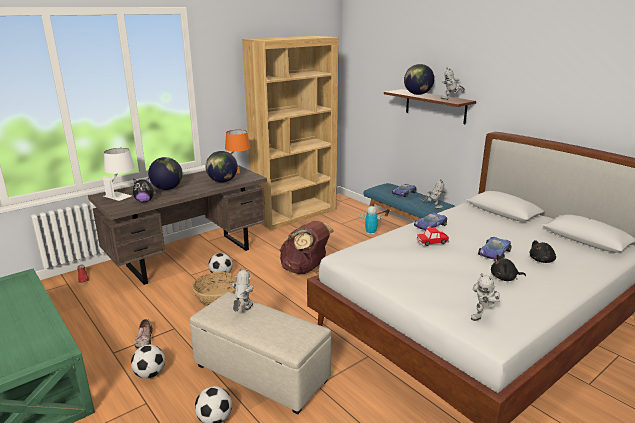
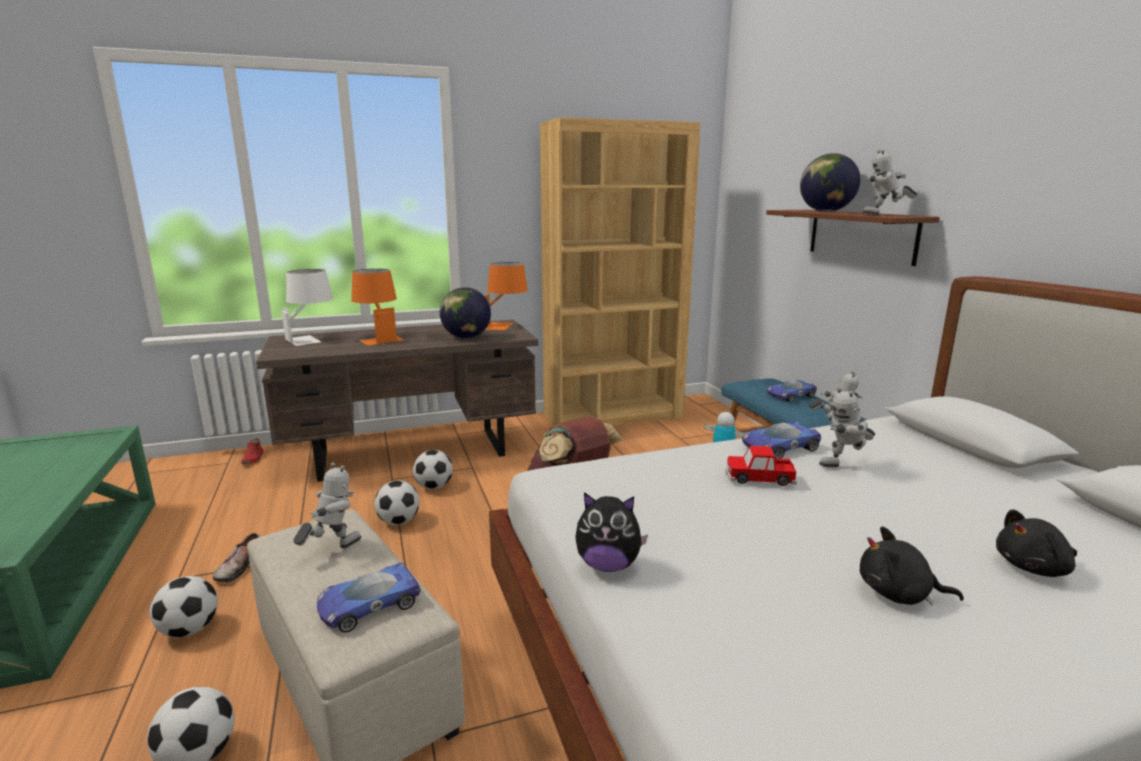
camera: 20 degrees right, 5 degrees down
plush toy [133,178,156,202] -> plush toy moved to [575,492,648,572]
globe [148,157,183,190] -> orange table lamp [351,269,404,346]
basket [192,272,237,306] -> football [374,481,419,525]
toy robot [471,273,500,321] -> toy robot moved to [819,387,875,467]
toy car [478,237,512,260] -> toy car moved to [317,563,421,633]

